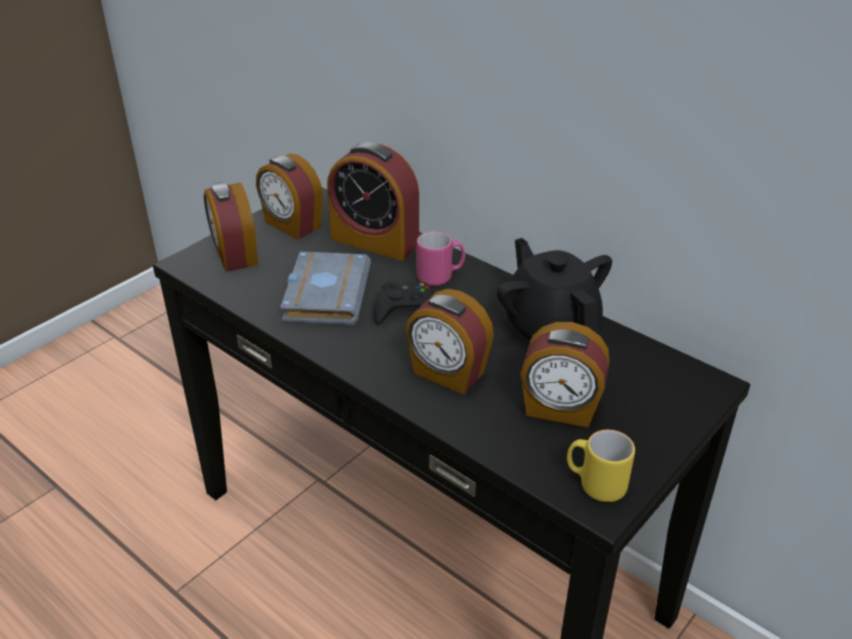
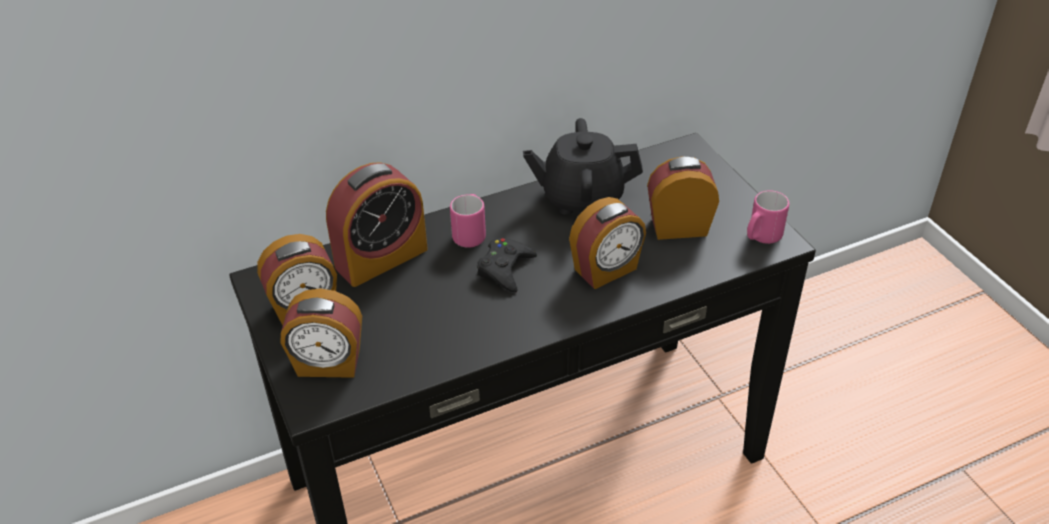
camera: 65 degrees left, 5 degrees up
grey book [280,251,371,325] -> none
alarm clock [520,322,610,427] -> alarm clock turned 135 degrees counterclockwise [647,156,719,240]
yellow mug [567,430,635,502] -> pink mug [747,190,789,244]

